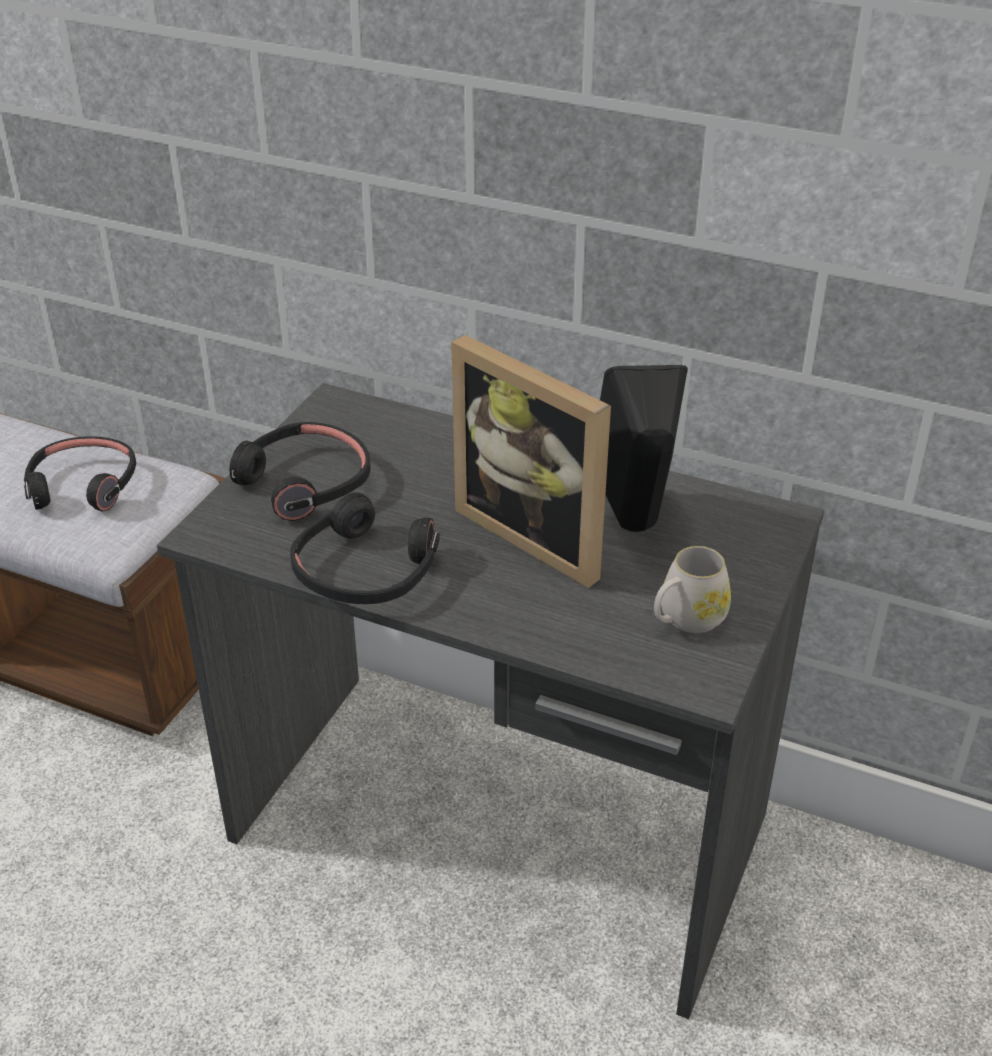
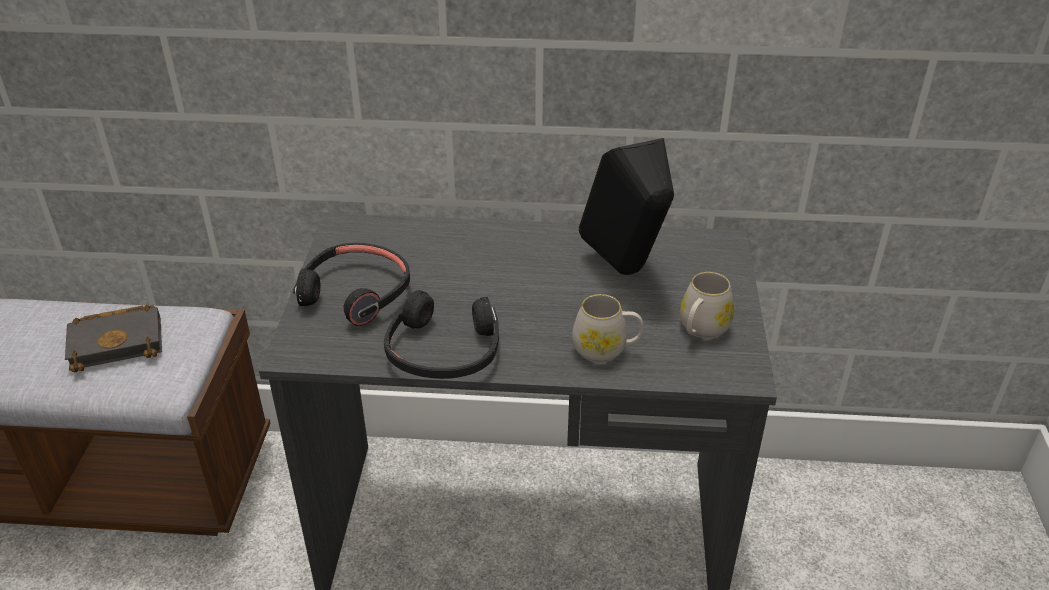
camera: 20 degrees left, 0 degrees up
black headphones [24,436,136,512] -> black book [65,305,162,372]
picture frame [451,335,611,588] -> none
none -> white mug [572,294,643,363]

